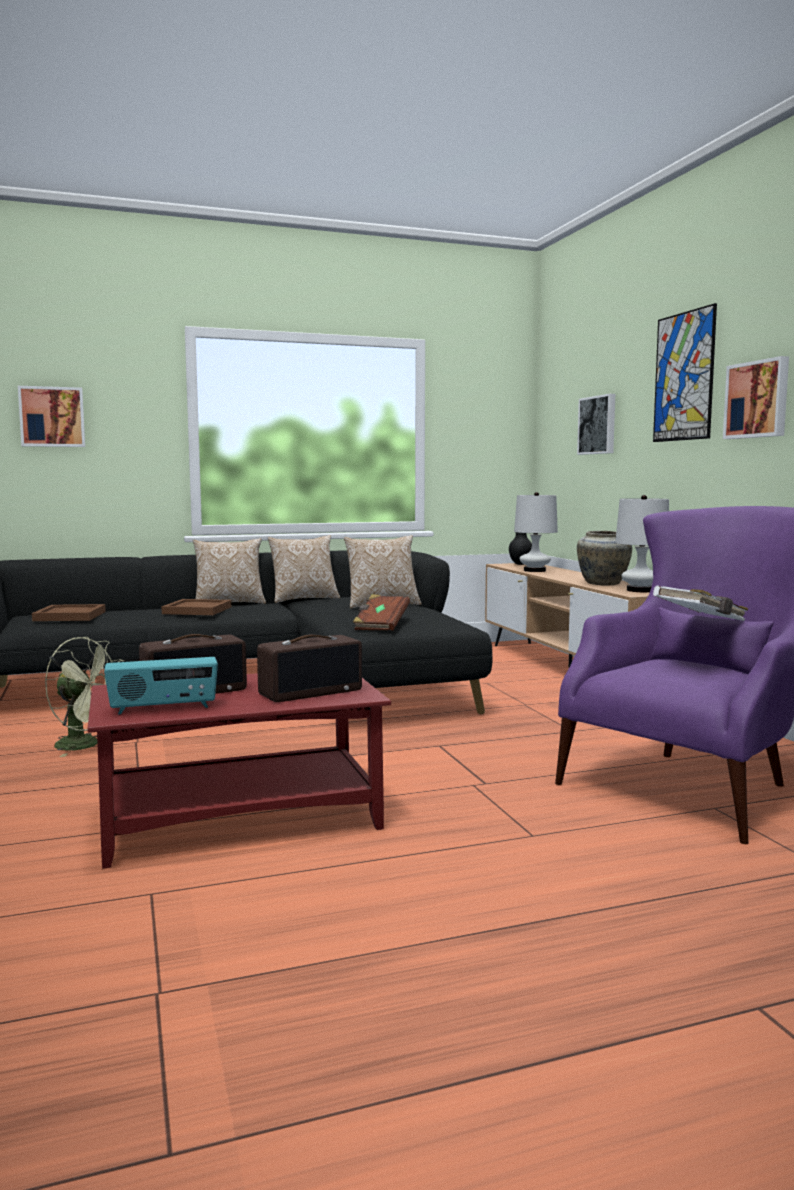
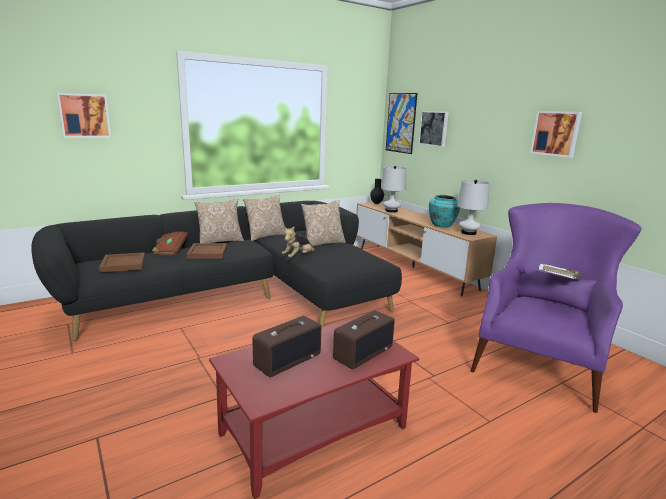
camera: 15 degrees left, 10 degrees up
green fan [45,637,124,757] -> none
radio [104,657,218,714] -> none
brown book [353,594,410,631] -> brown book moved to [152,232,188,255]
beige vase [577,531,632,585] -> turquoise vase [429,195,460,227]
picture [653,303,717,442] -> picture moved to [386,93,417,154]
none -> plush toy [282,227,315,258]

